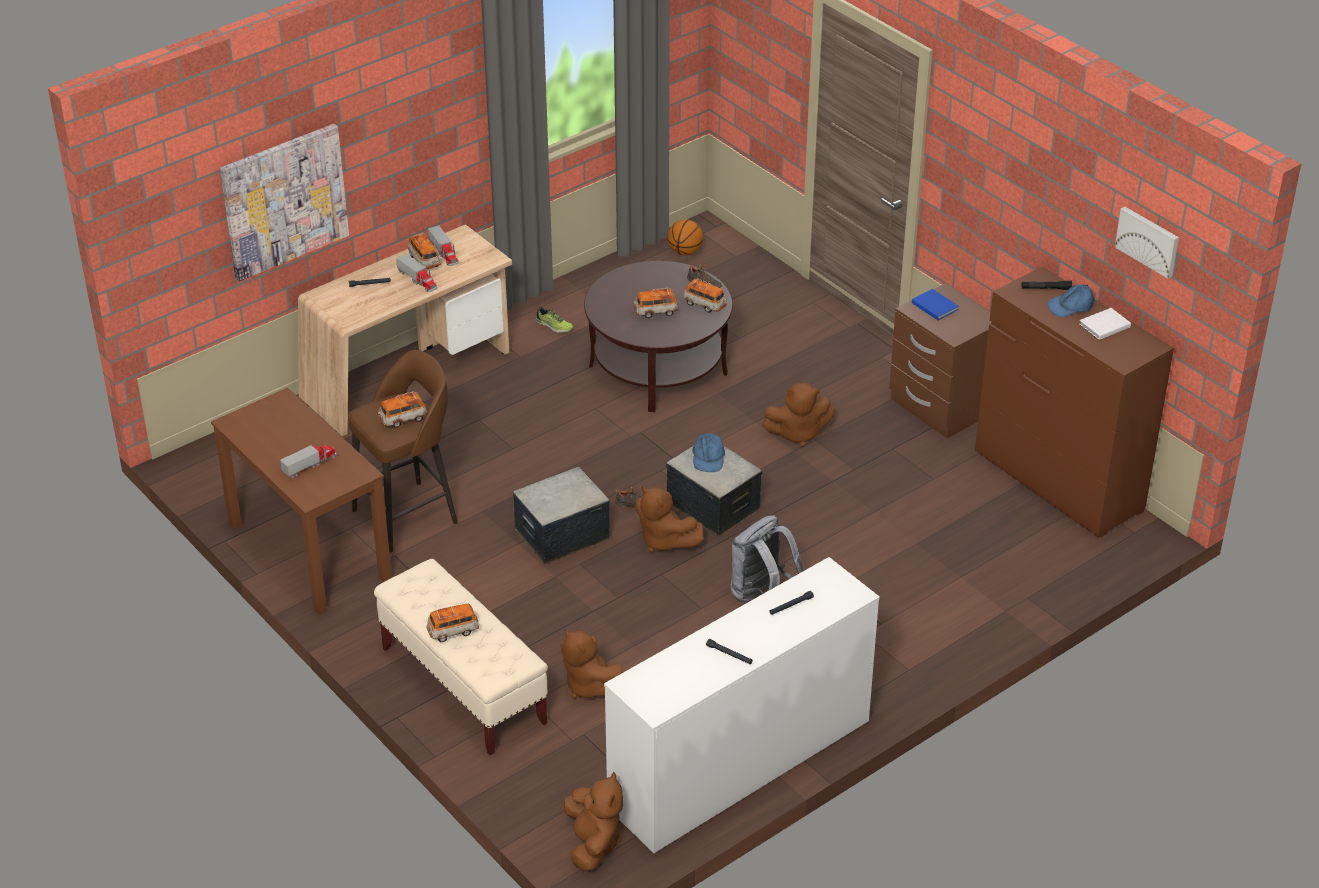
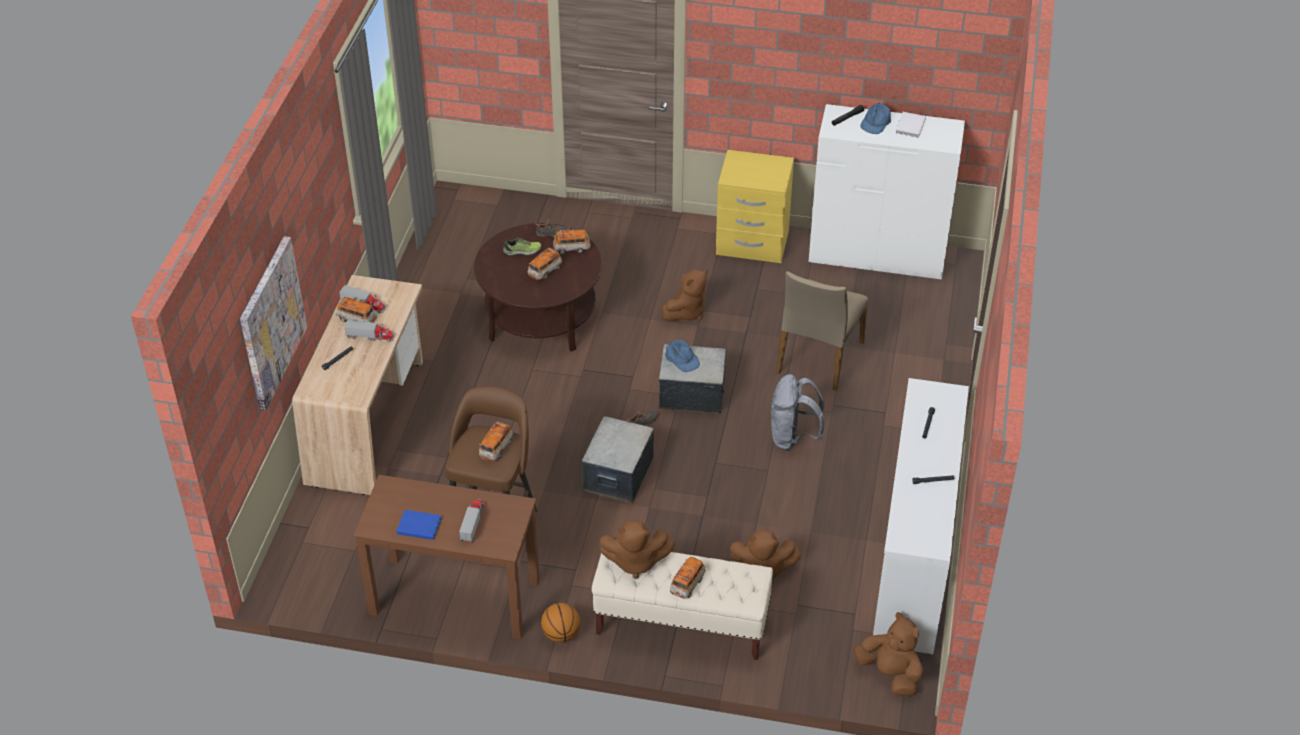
camera: 40 degrees left, 5 degrees up
shoe [535,307,573,333] -> shoe moved to [503,238,541,255]
brown plush toy [635,486,704,553] -> brown plush toy moved to [599,520,675,579]
basketball [667,219,703,255] -> basketball moved to [541,603,580,642]
brown nightstand [889,283,991,438] -> yellow nightstand [716,150,794,263]
blue book [912,289,959,320] -> blue book moved to [396,510,442,540]
brown dresser [975,267,1174,538] -> white dresser [809,104,965,279]
picture [1115,207,1179,278] -> none
none -> beige chair [776,271,868,390]

